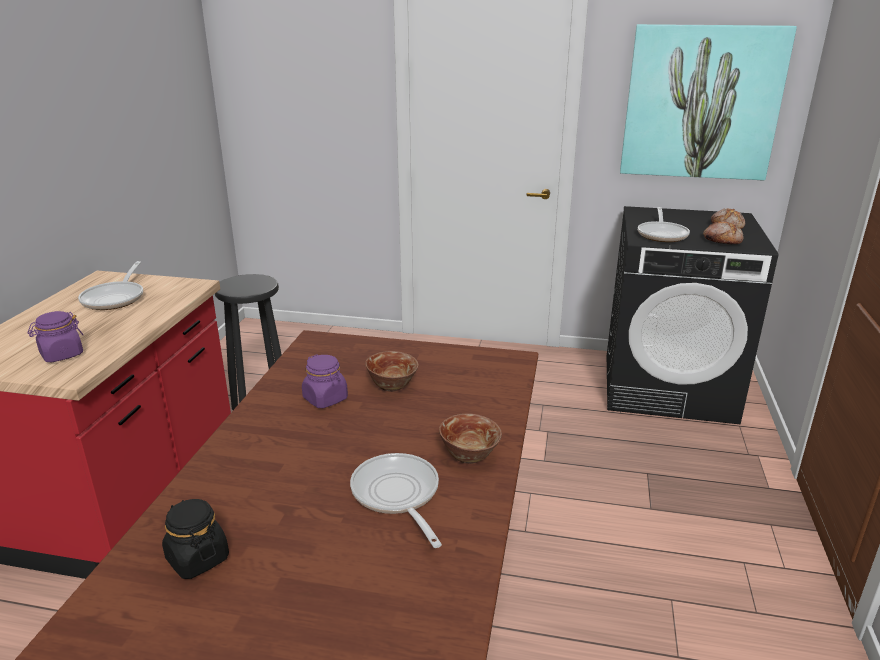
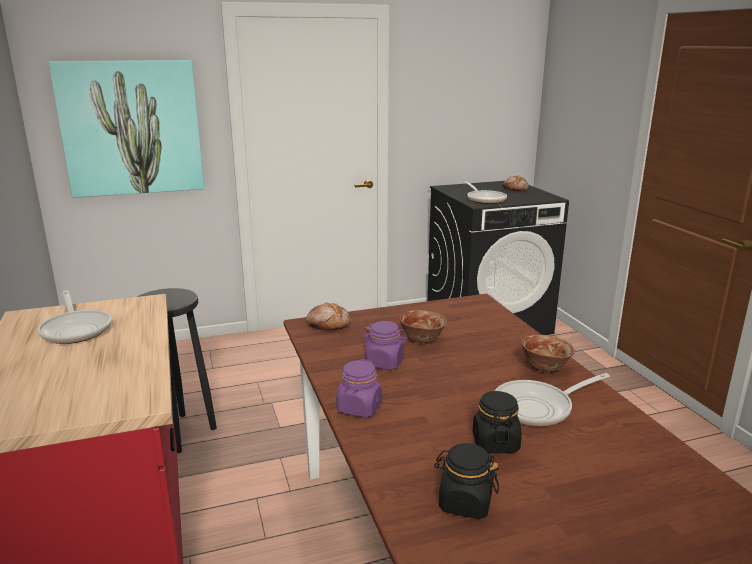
camera: 30 degrees left, 5 degrees down
purple jar [28,311,84,362] -> purple jar moved to [336,359,382,417]
frying pan [350,453,442,548] -> frying pan turned 60 degrees counterclockwise [495,373,610,426]
picture [620,24,797,180] -> picture moved to [48,60,205,198]
bread [703,221,744,244] -> bread moved to [306,303,351,330]
none -> black jar [473,391,522,453]

